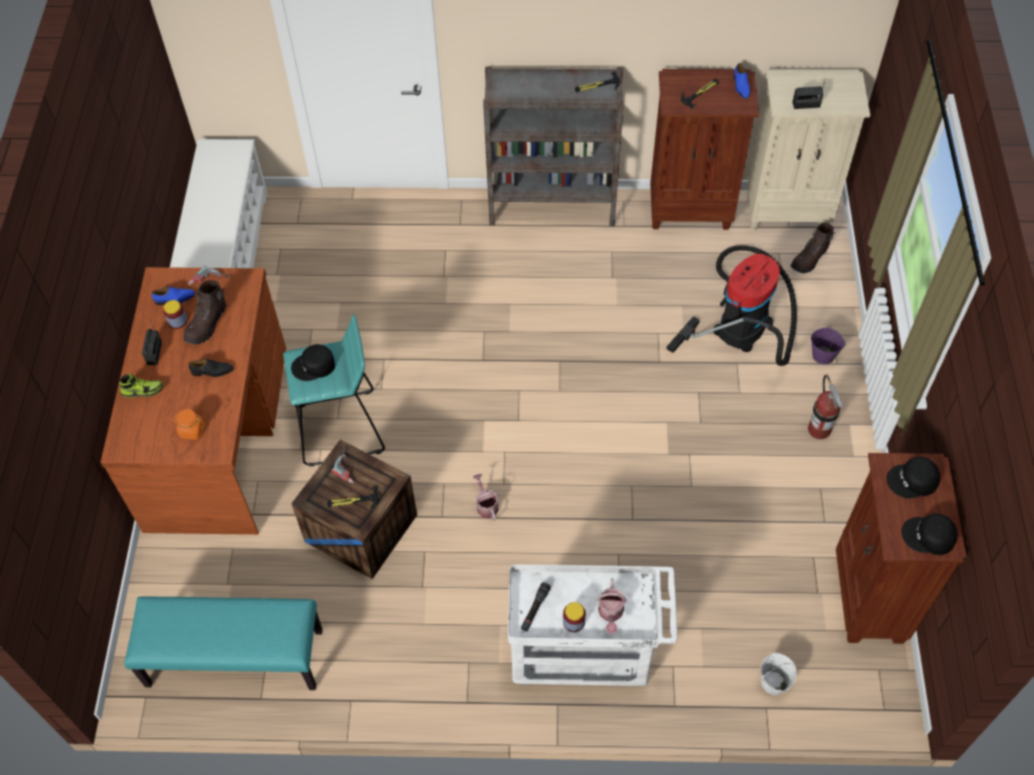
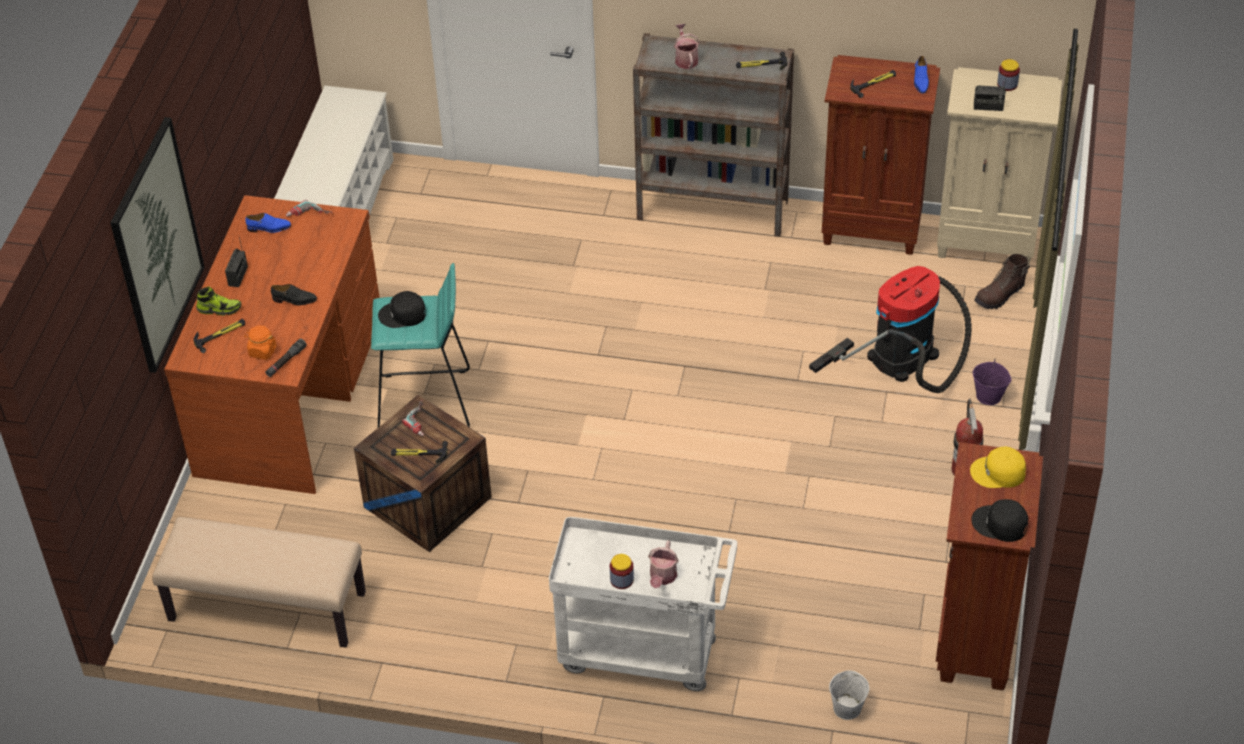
camera: 10 degrees right, 10 degrees down
turquoise bench [124,597,322,690] -> beige bench [152,517,366,648]
jar [163,300,188,329] -> jar moved to [997,59,1020,91]
brown boot [184,280,226,344] -> none
watering can [473,474,499,521] -> watering can moved to [674,24,700,69]
black flashlight [521,582,551,632] -> black flashlight moved to [265,339,307,377]
black cap [887,457,940,499] -> yellow cap [970,447,1026,488]
none -> picture [110,117,205,373]
none -> hammer [193,319,245,353]

